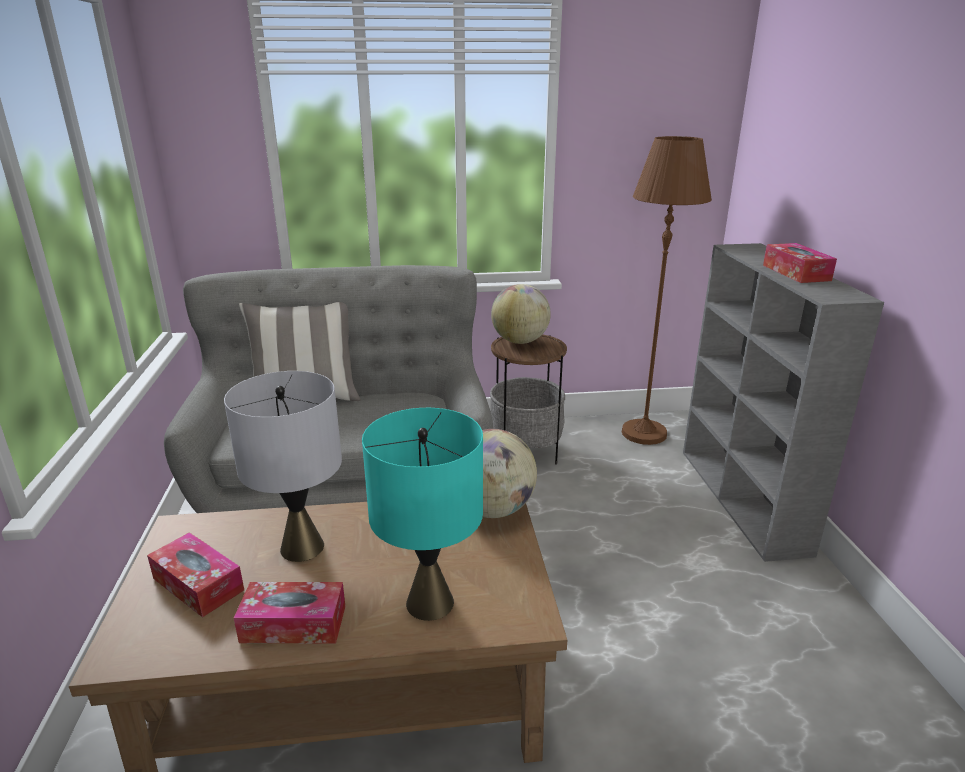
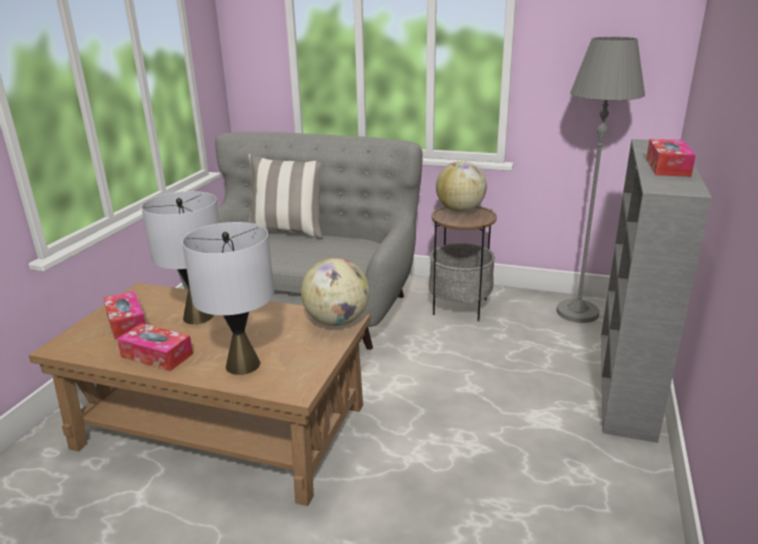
camera: 25 degrees right, 0 degrees up
turquoise table lamp [362,408,483,621] -> grey table lamp [182,222,274,375]
brown floor lamp [622,136,712,445] -> grey floor lamp [556,37,645,323]

